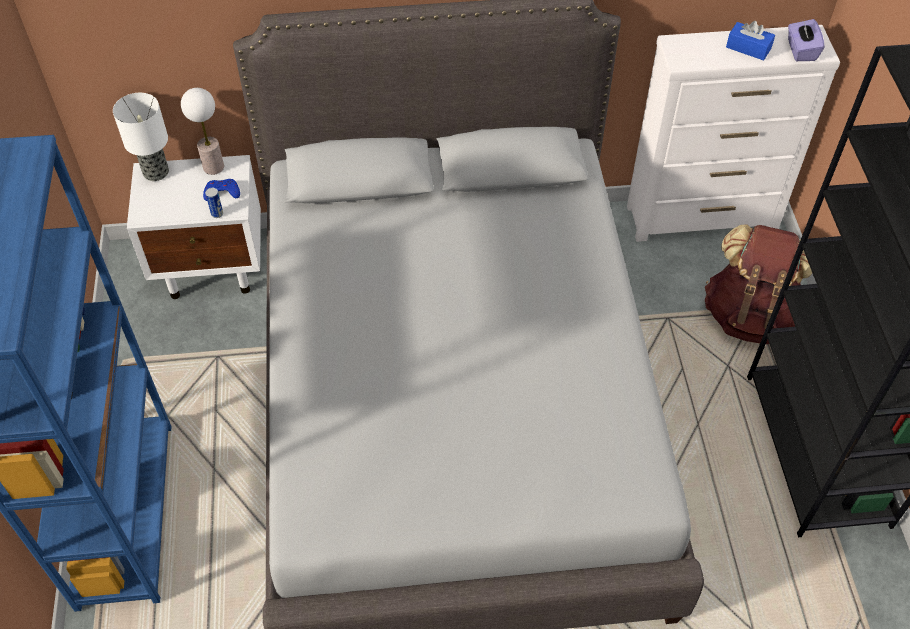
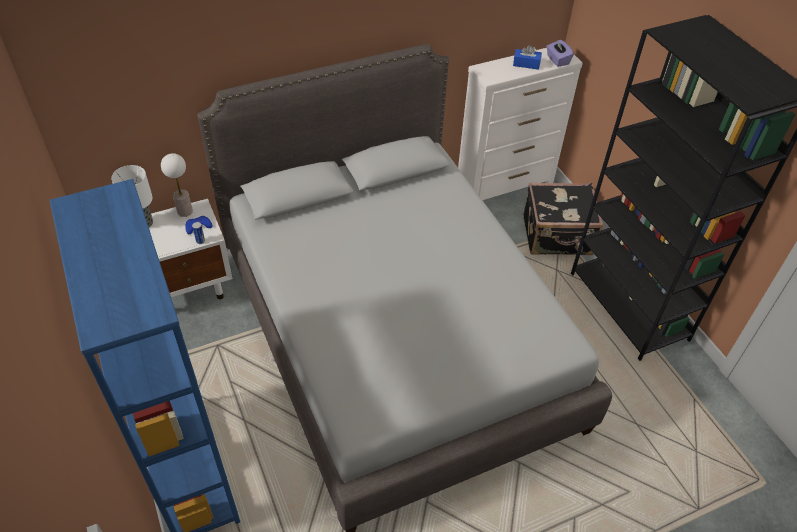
camera: 20 degrees left, 5 degrees down
brown backpack [705,224,812,344] -> black suitcase [523,183,603,255]

